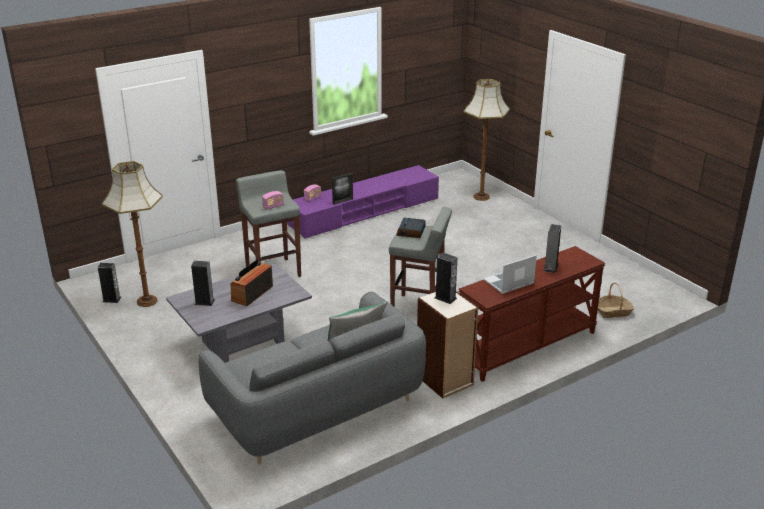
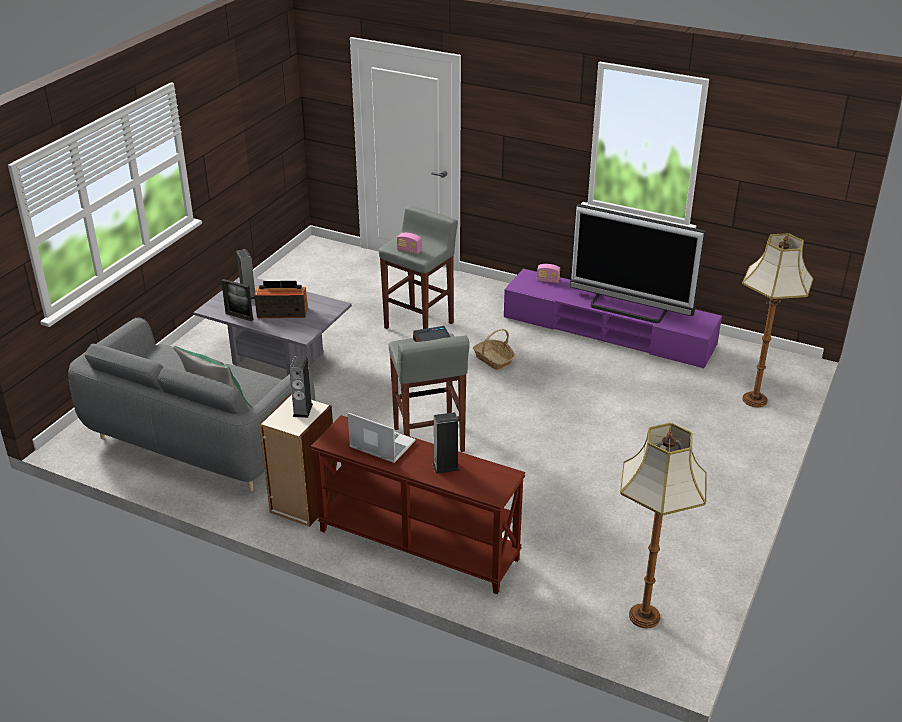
camera: 60 degrees right, 5 degrees up
speaker [98,263,121,303] -> none
floor lamp [102,161,163,307] -> floor lamp moved to [620,423,707,628]
picture frame [332,173,353,205] -> picture frame moved to [221,279,253,321]
basket [598,283,634,318] -> basket moved to [473,329,515,370]
none -> television [570,204,706,323]

